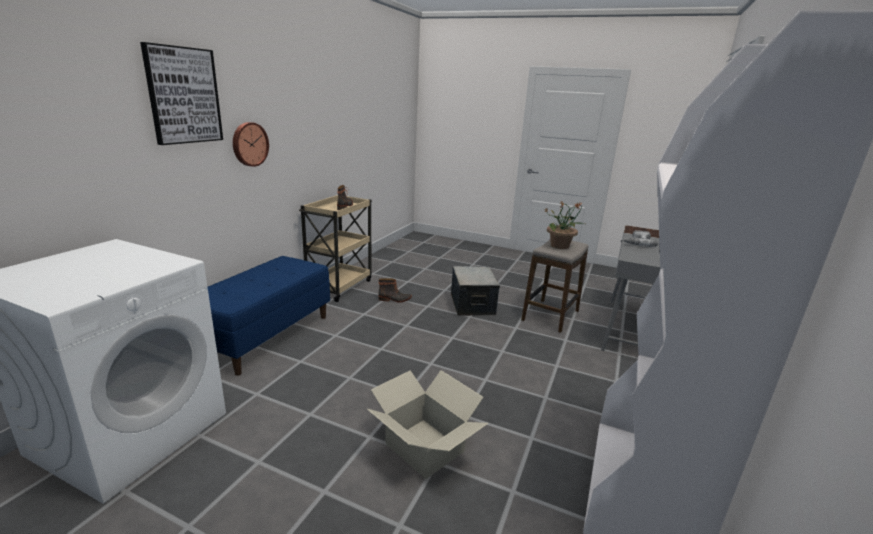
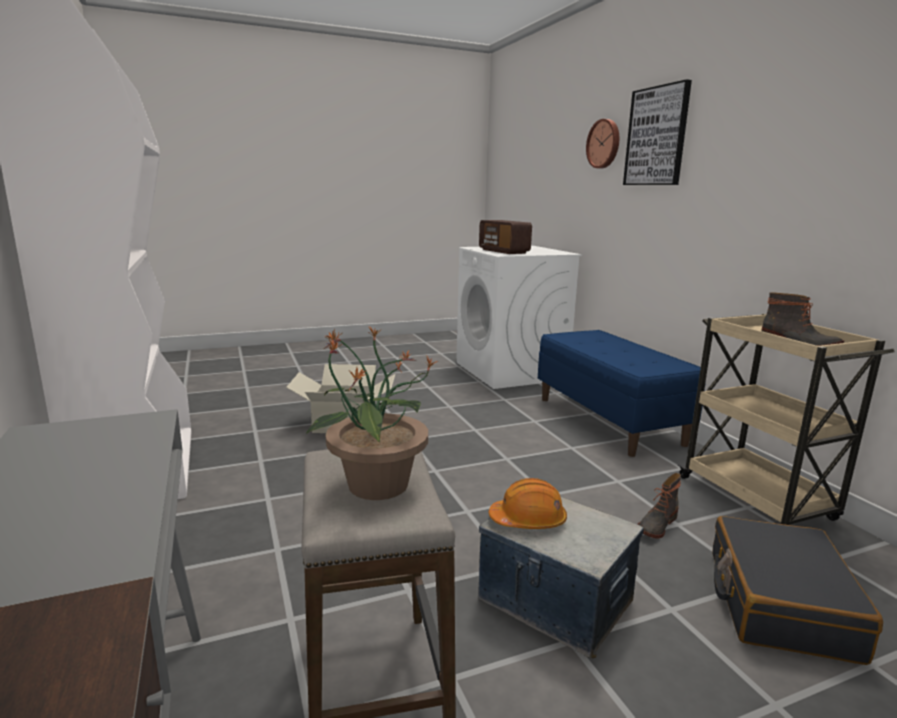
camera: 135 degrees right, 5 degrees down
wall clock [233,122,269,167] -> wall clock moved to [586,119,619,169]
power drill [623,230,658,247] -> none
none -> radio [479,220,532,254]
none -> orange hard hat [489,478,567,529]
none -> black suitcase [712,516,883,665]

